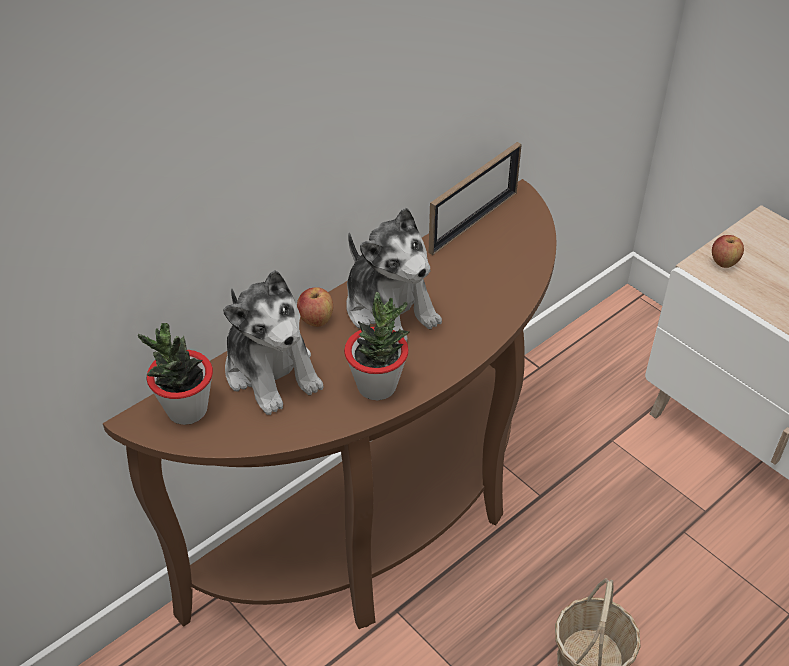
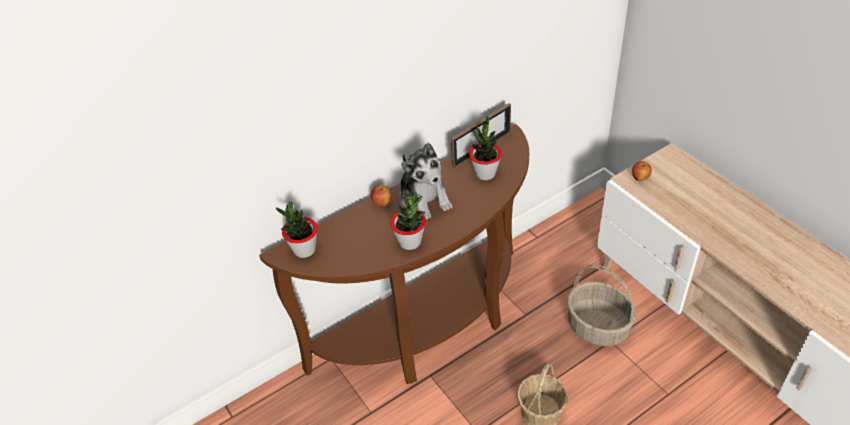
camera: 10 degrees right, 0 degrees up
plush toy [223,270,324,415] -> none
none -> potted plant [469,115,502,180]
none -> basket [567,264,636,346]

